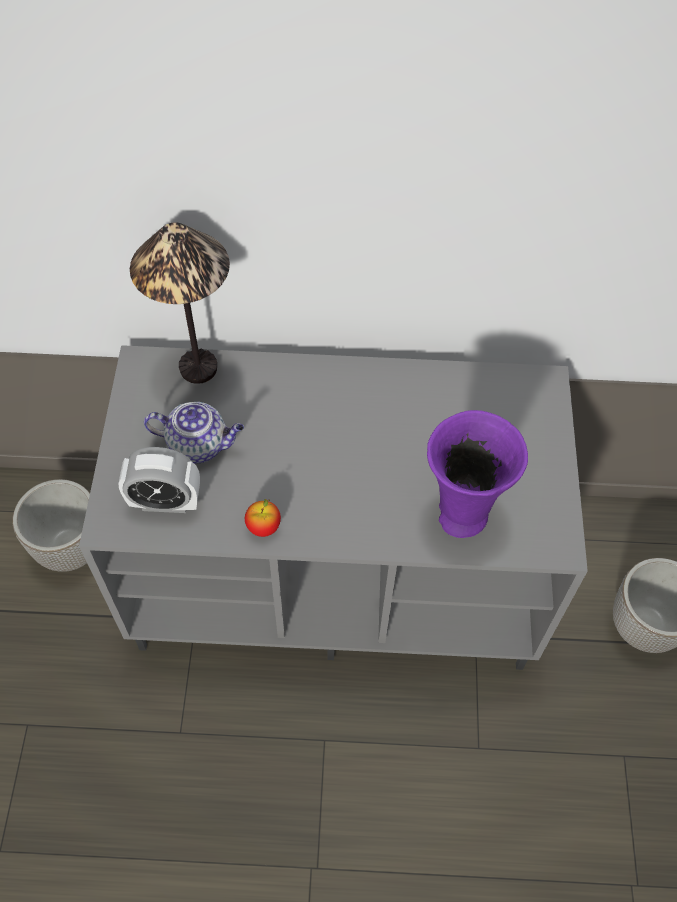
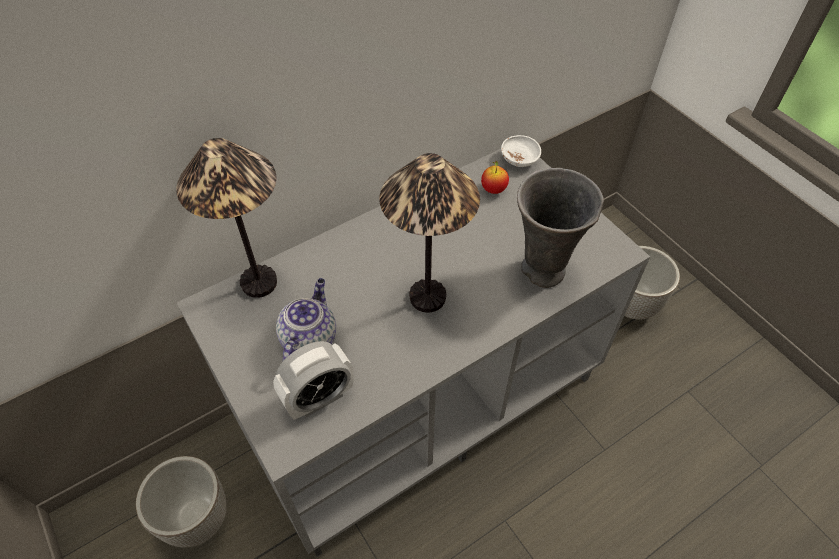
camera: 35 degrees left, 5 degrees down
teapot [144,402,244,464] -> teapot turned 45 degrees counterclockwise [276,278,336,361]
apple [245,499,281,537] -> apple moved to [481,161,509,194]
purple vase [427,410,528,538] -> grey vase [517,168,604,288]
none -> table lamp [379,153,480,313]
none -> white bowl [501,135,541,167]

